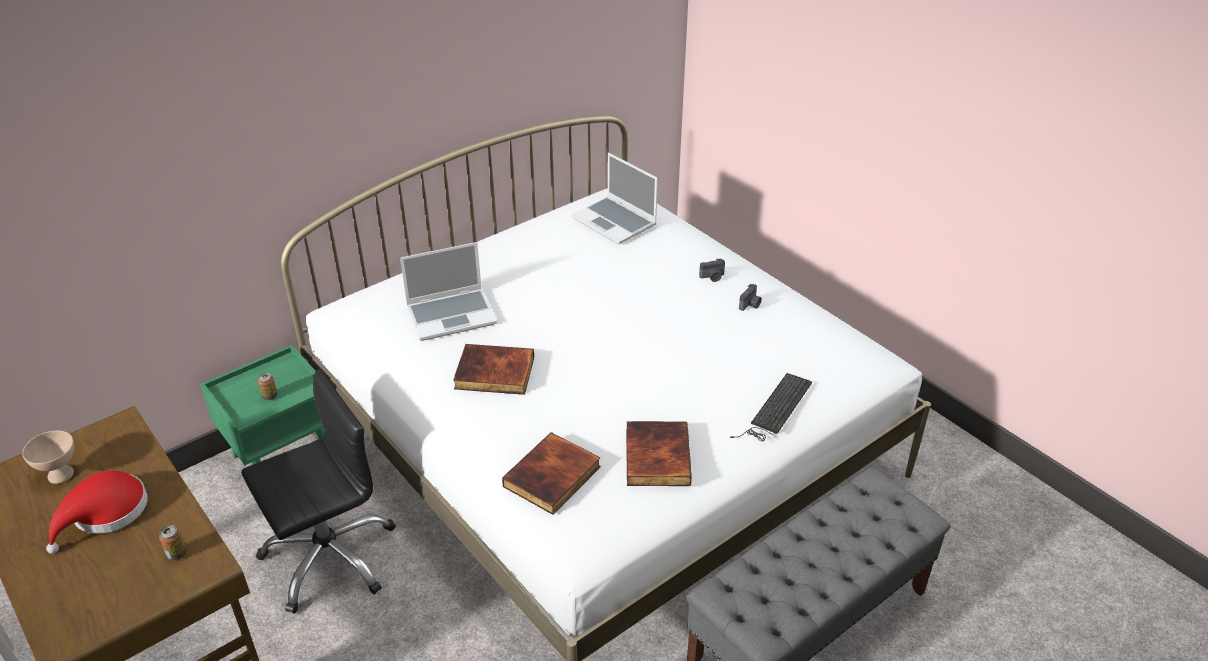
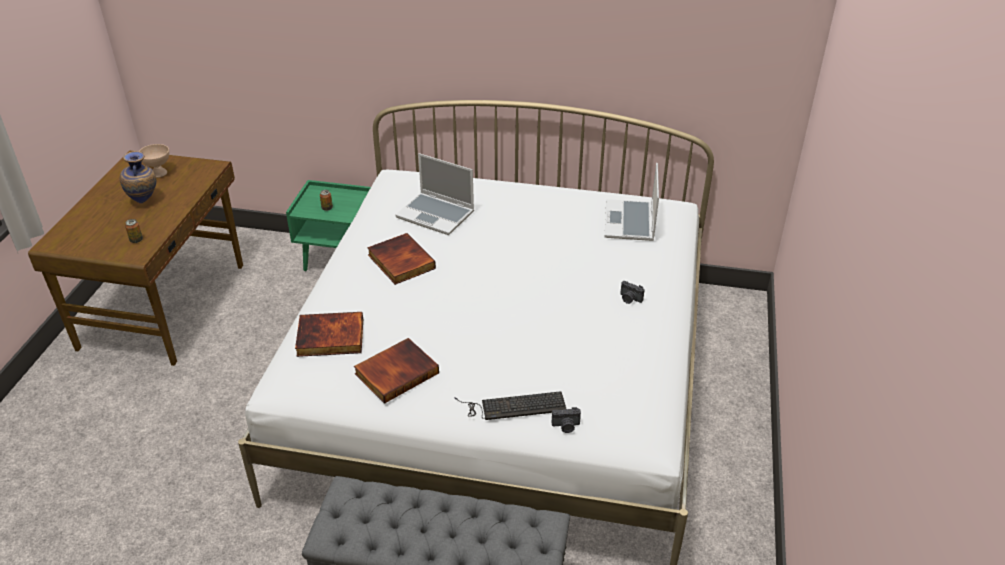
camera: 50 degrees right, 0 degrees up
red hat [46,471,148,554] -> vase [120,151,156,203]
black office chair [241,369,395,614] -> none
camera [739,284,762,311] -> camera moved to [552,407,581,433]

